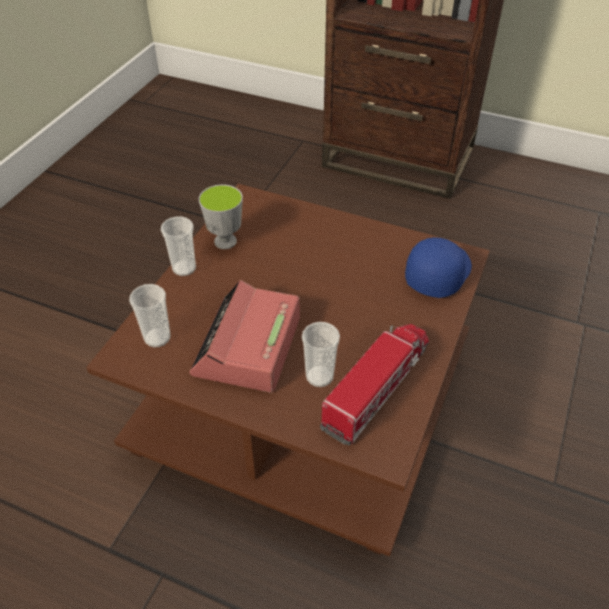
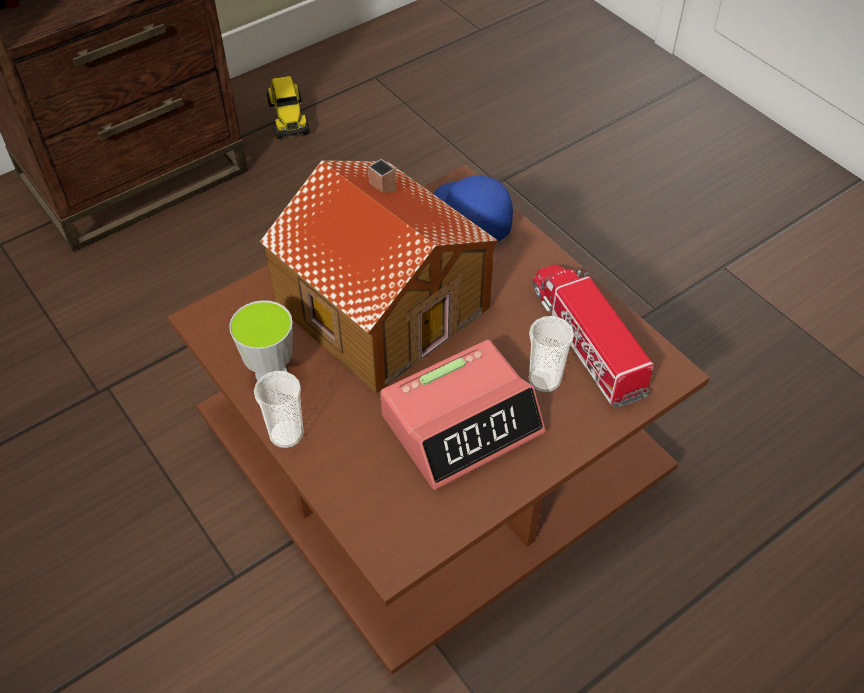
camera: 60 degrees left, 5 degrees up
cup [129,284,170,348] -> none
alarm clock [190,280,300,393] -> alarm clock turned 75 degrees counterclockwise [380,340,545,490]
none -> toy house [260,159,498,393]
none -> toy truck [267,76,310,139]

